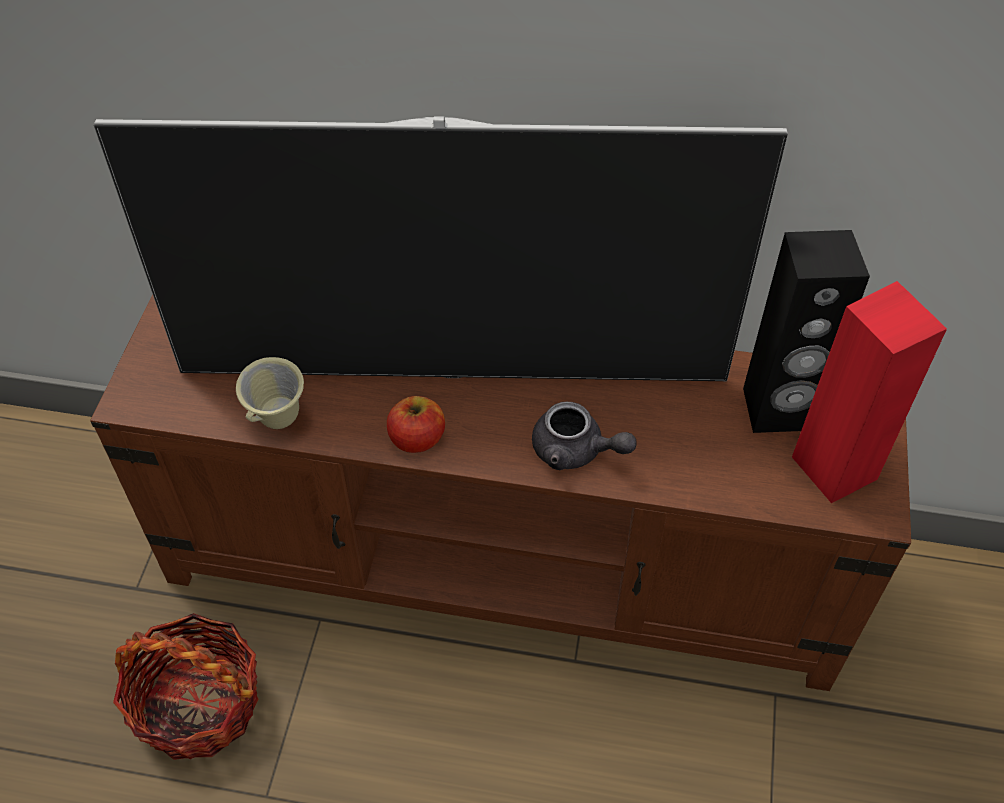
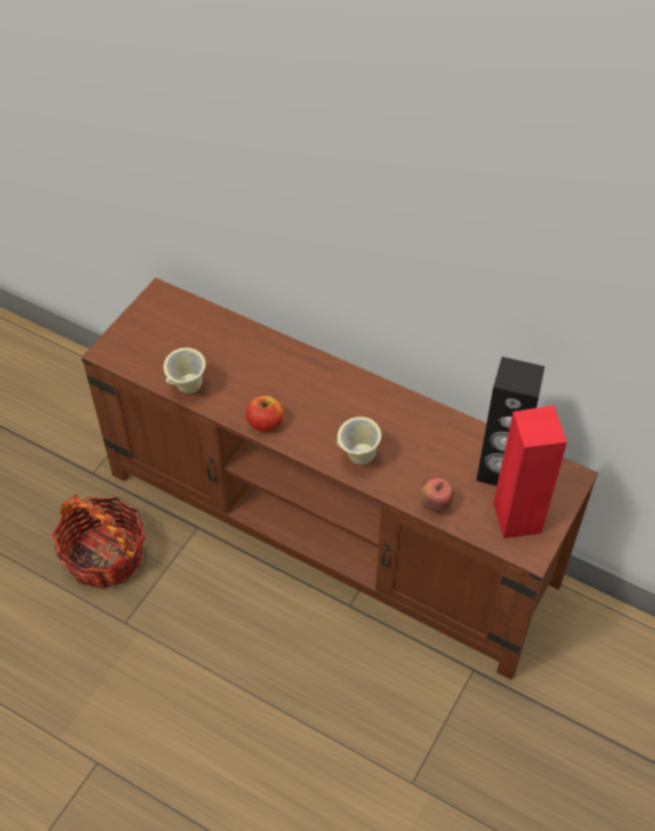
camera: 20 degrees right, 0 degrees up
television [94,116,788,381] -> none
grey teapot [532,402,637,470] -> beige mug [337,417,381,465]
none -> apple [420,477,454,512]

